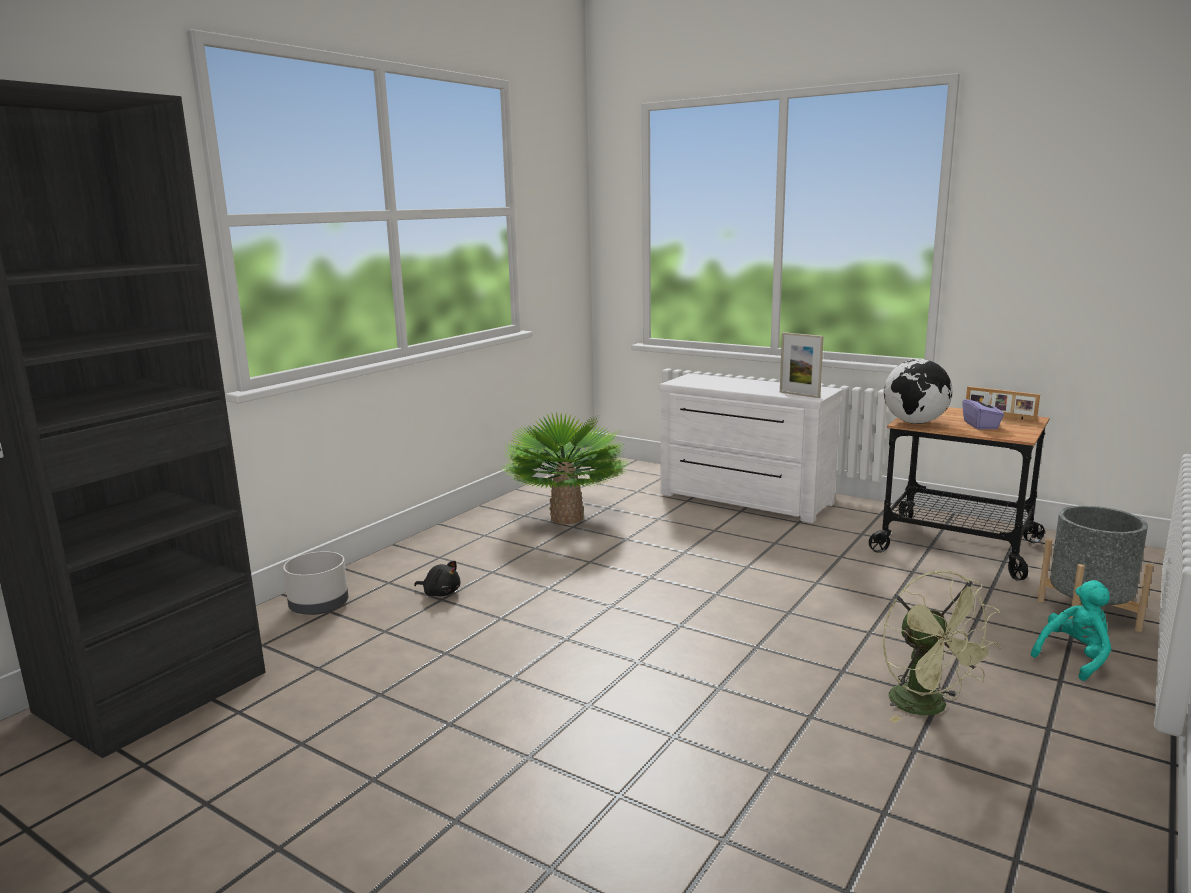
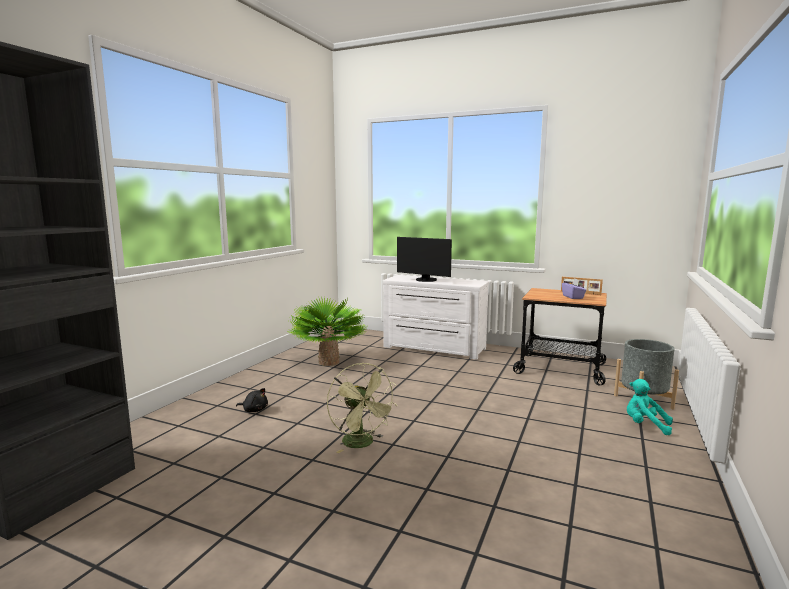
camera: 10 degrees left, 5 degrees down
grey planter [283,551,348,615] -> none
picture frame [780,332,824,398] -> none
green fan [883,570,1000,723] -> green fan moved to [327,363,397,453]
globe [884,359,953,424] -> none
turquoise plush toy [1031,580,1111,681] -> turquoise plush toy turned 105 degrees counterclockwise [627,379,673,435]
none -> monitor [397,237,452,282]

